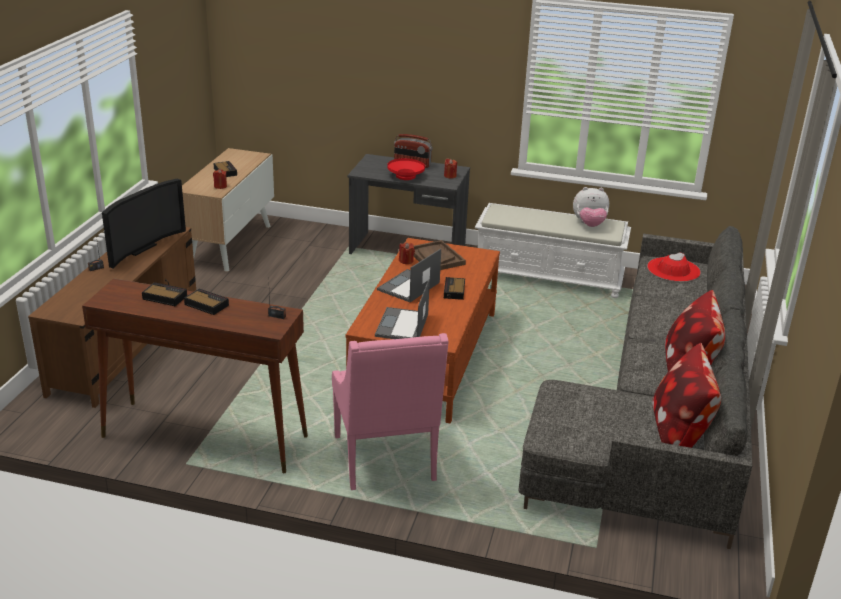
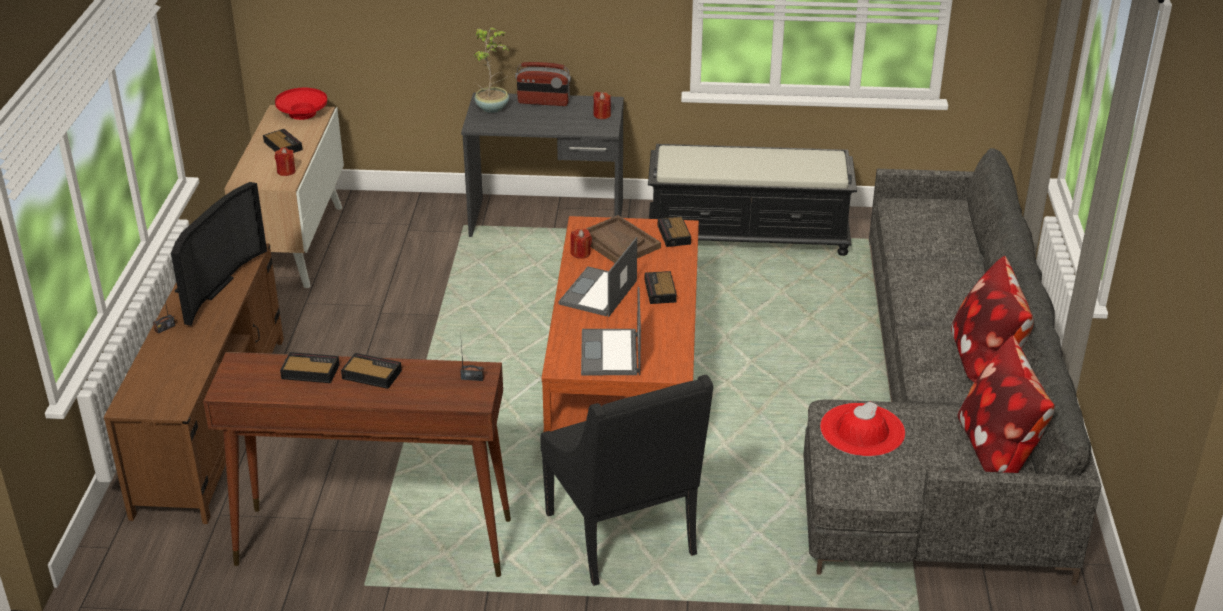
camera: 10 degrees left, 5 degrees up
pink armchair [332,333,449,490] -> black armchair [540,375,713,586]
red bowl [387,158,425,180] -> red bowl moved to [275,88,327,120]
white bench [475,203,631,298] -> black bench [648,144,857,256]
plush toy [573,187,609,227] -> none
red hat [647,252,701,282] -> red hat moved to [820,401,905,457]
none -> potted plant [473,27,509,113]
none -> alarm clock [658,216,691,247]

